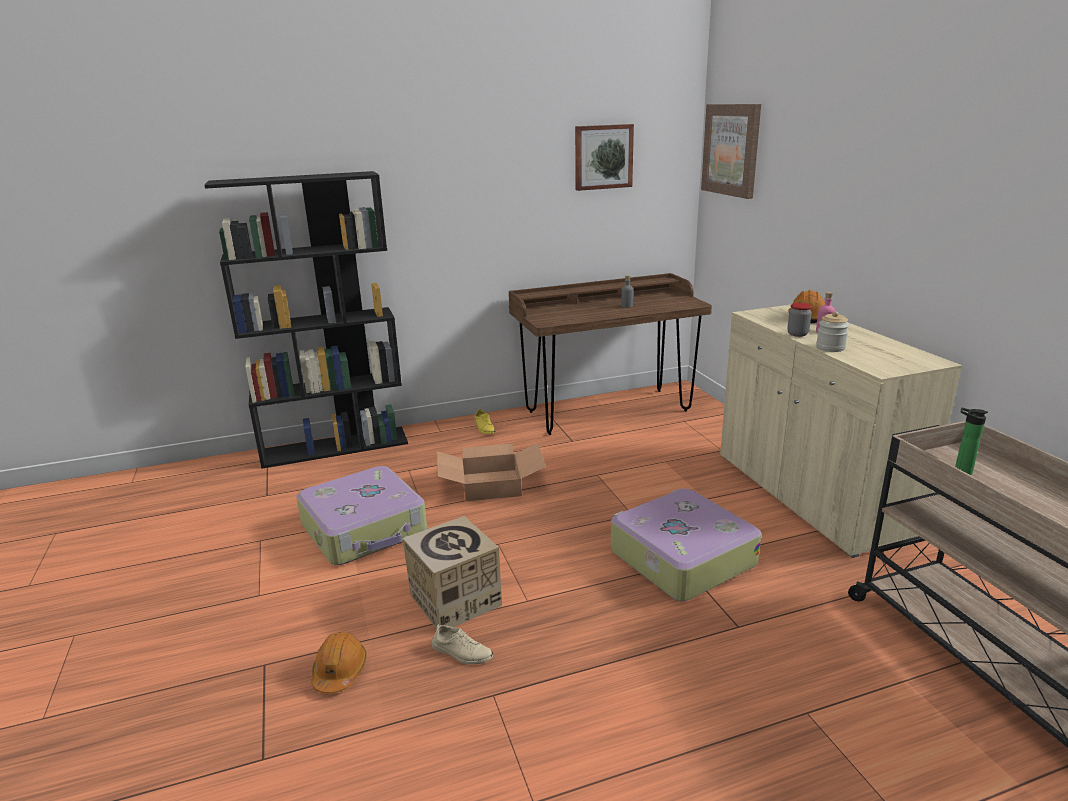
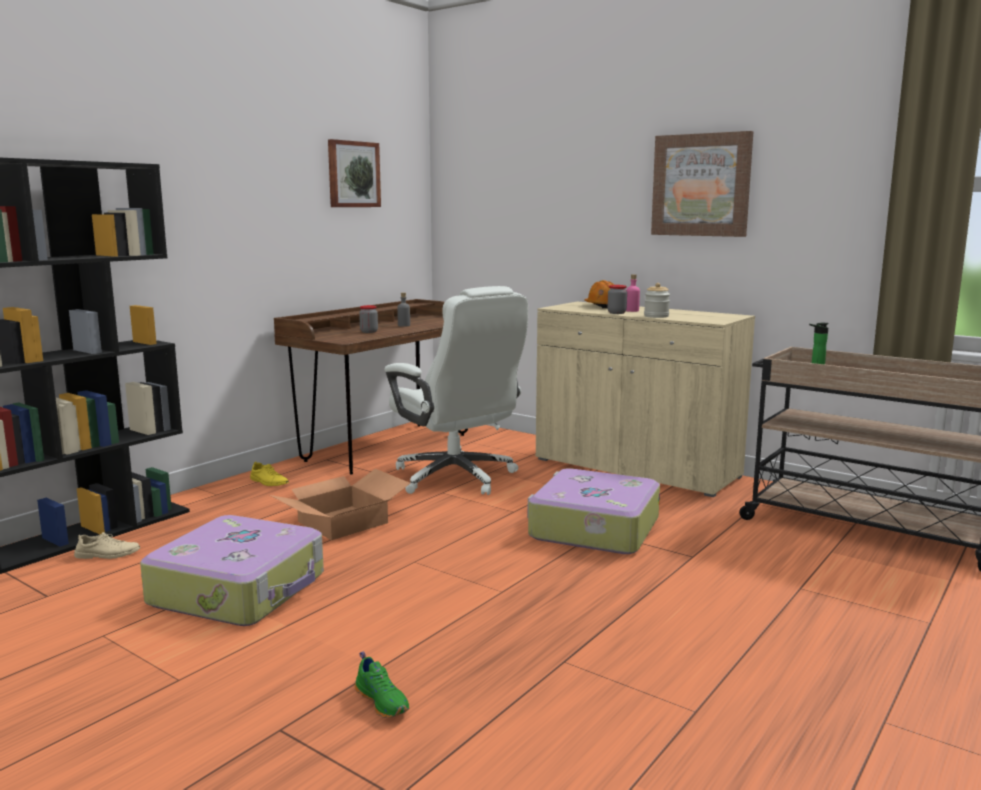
camera: 35 degrees left, 10 degrees down
orange hard hat [312,632,367,694] -> green shoe [354,652,410,718]
cardboard box [402,516,502,628] -> none
beige shoe [432,624,493,665] -> beige shoe moved to [74,532,140,559]
picture [701,104,761,199] -> picture moved to [651,131,753,237]
none -> jar [359,305,378,333]
none -> white office chair [385,286,528,495]

